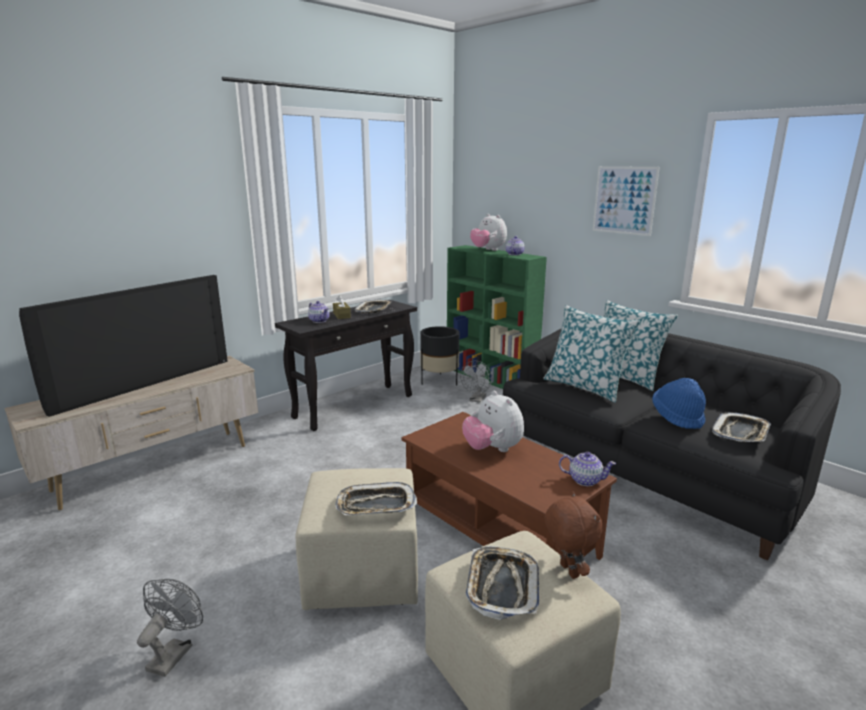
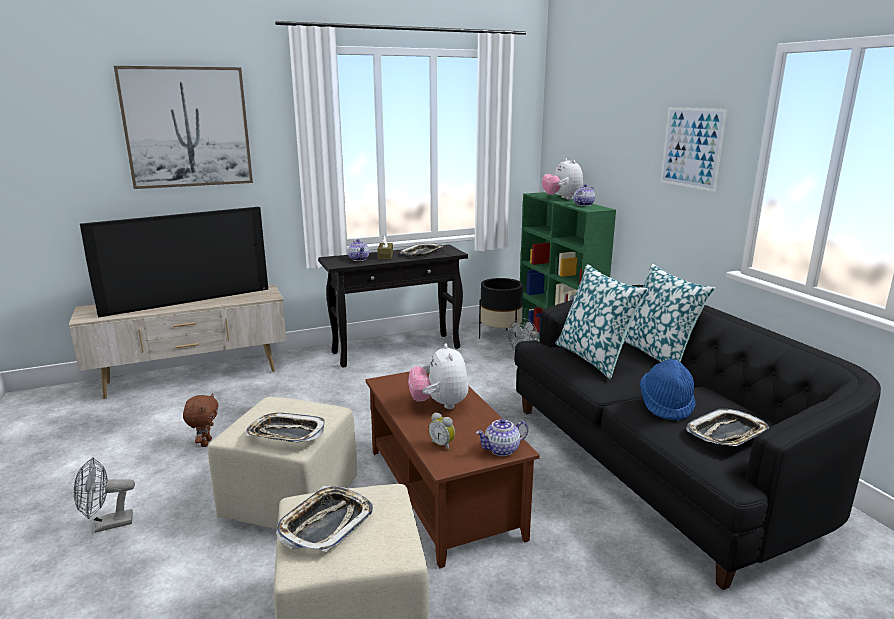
camera: 20 degrees right, 0 degrees up
grey fan [137,579,203,677] -> grey fan turned 150 degrees counterclockwise [74,457,135,533]
brown plush toy [545,491,602,579] -> brown plush toy moved to [183,393,219,447]
teapot [559,452,616,486] -> teapot turned 120 degrees clockwise [476,419,528,456]
none -> picture [114,66,253,189]
none -> alarm clock [429,413,455,450]

